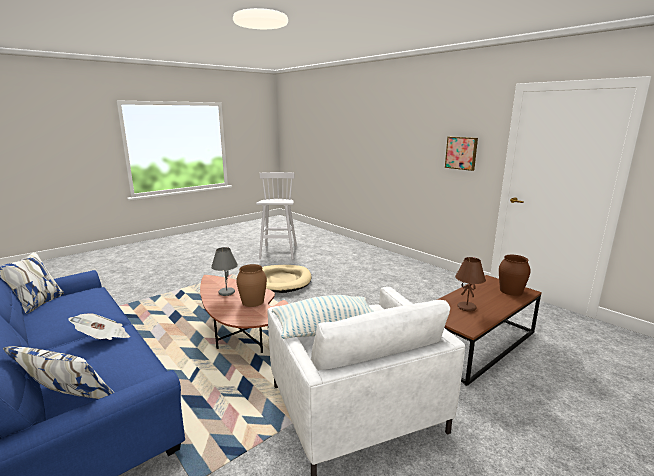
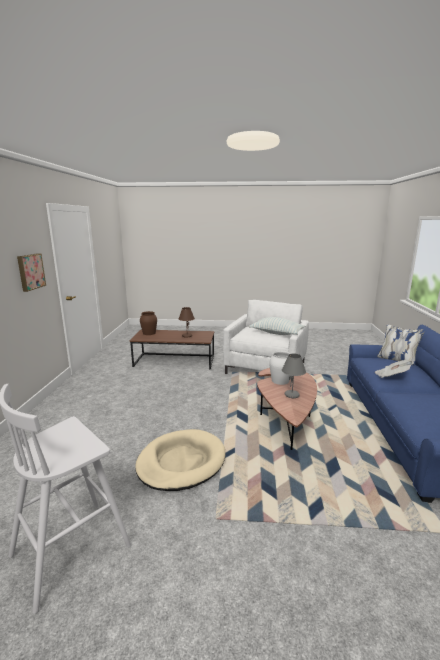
camera: 135 degrees left, 0 degrees up
brown vase [236,264,267,307] -> white vase [269,351,291,385]

